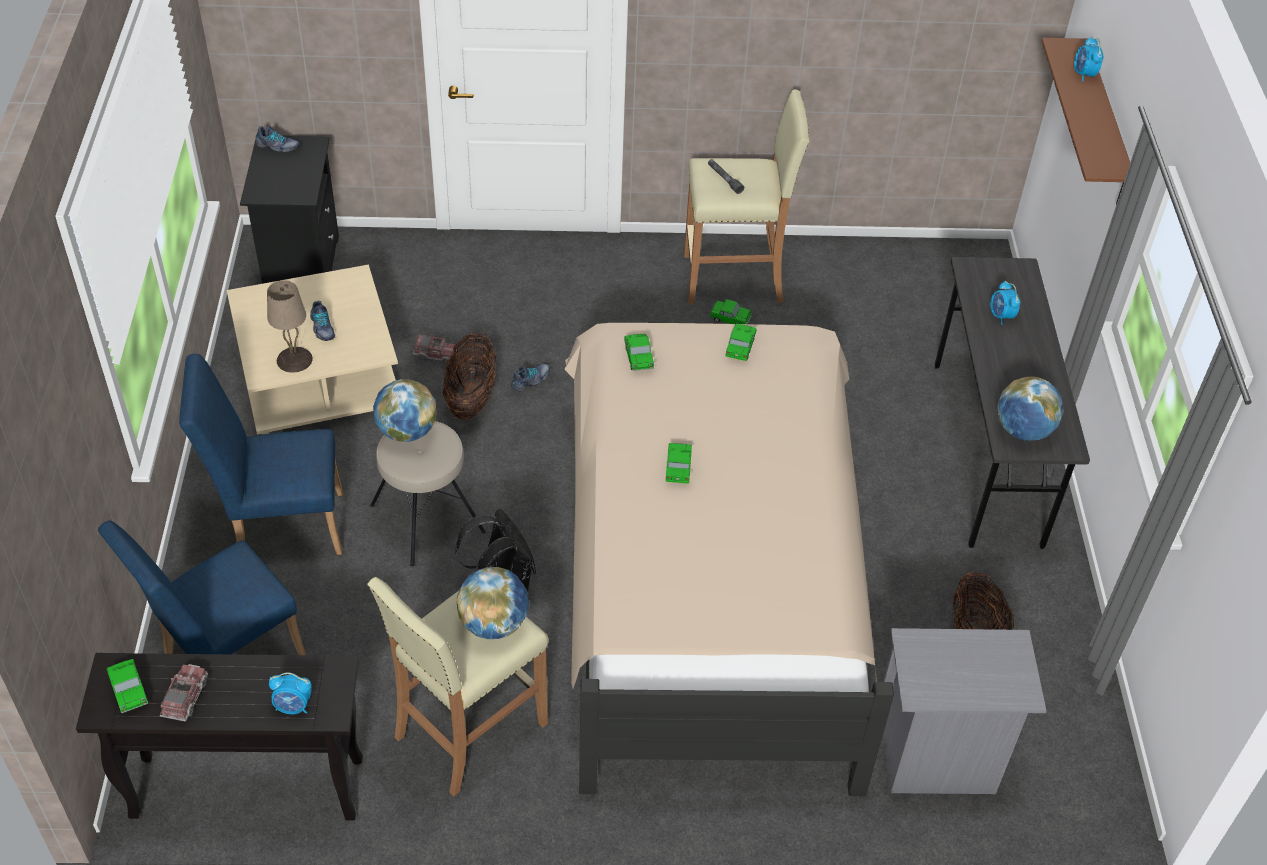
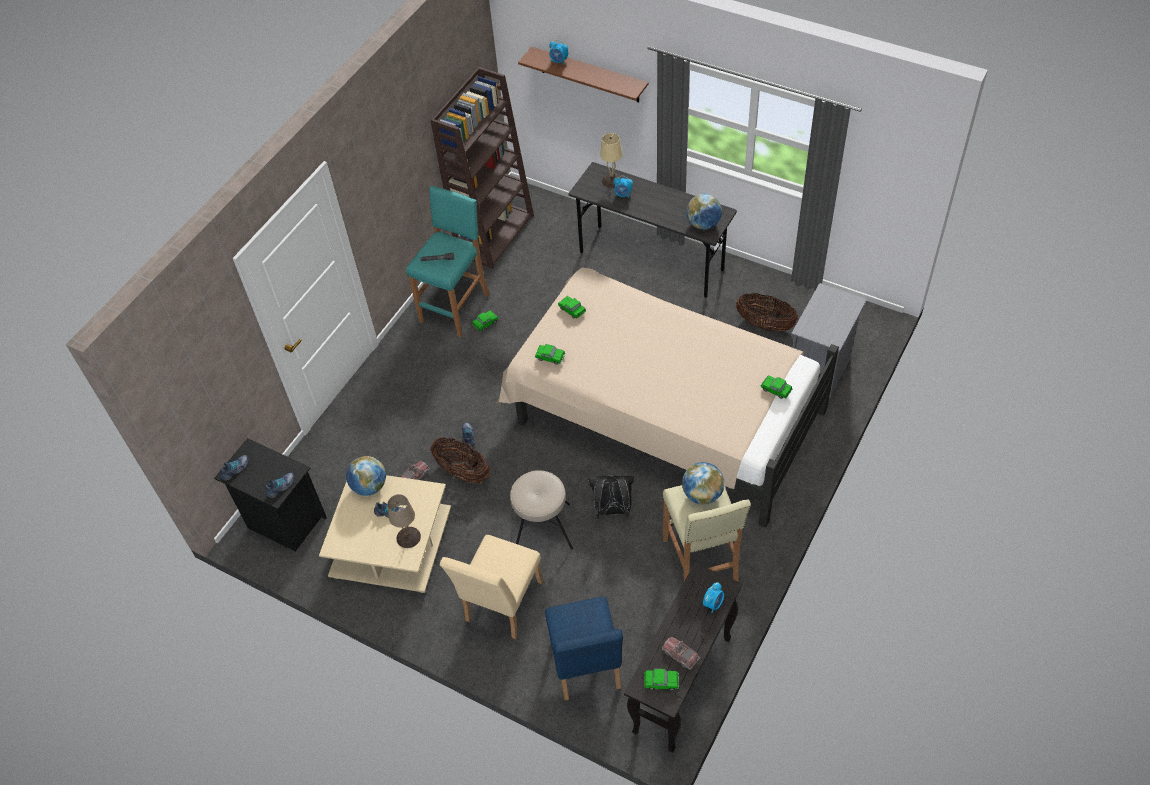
camera: 55 degrees left, 5 degrees up
blue chair [179,354,343,555] -> beige chair [440,535,543,639]
globe [373,379,437,442] -> globe moved to [346,456,386,496]
toy car [666,443,692,483] -> toy car moved to [760,375,792,399]
beige stool [684,89,810,304] -> turquoise stool [406,186,490,337]
none -> shoe [266,472,294,498]
none -> brown bookcase [430,67,534,269]
none -> beige table lamp [600,133,623,188]

